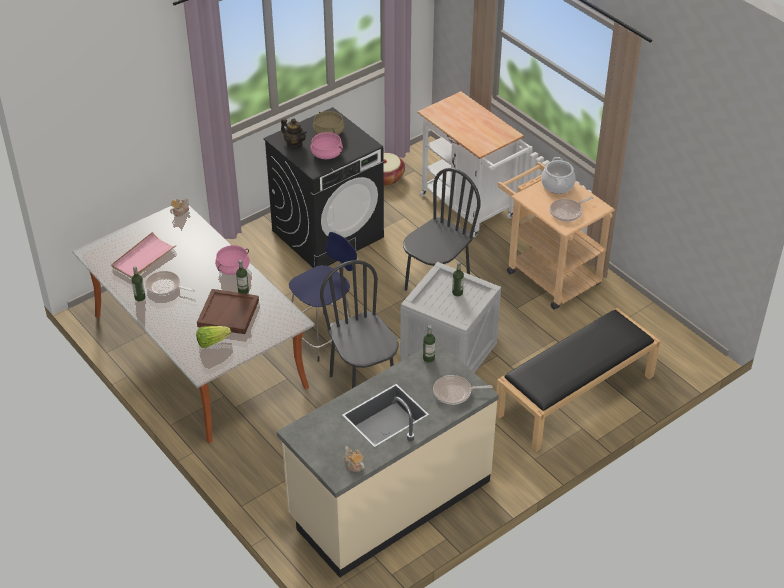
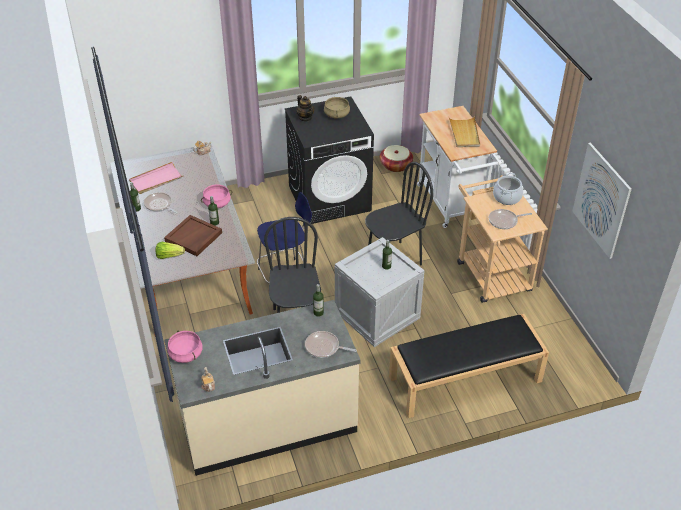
camera: 20 degrees right, 0 degrees up
pink cooking pot [310,132,343,159] -> pink cooking pot moved to [167,331,203,363]
none -> beige tray [449,116,480,147]
none -> picture [572,143,632,259]

